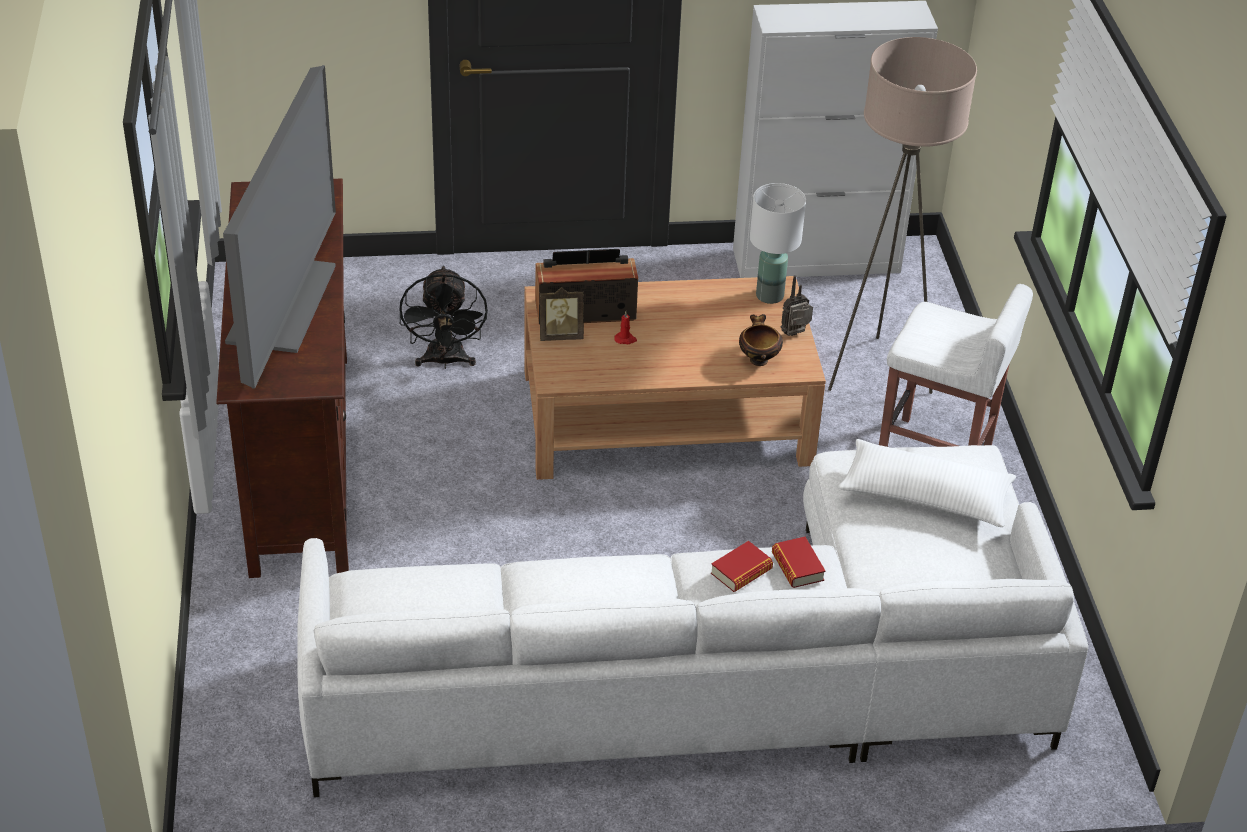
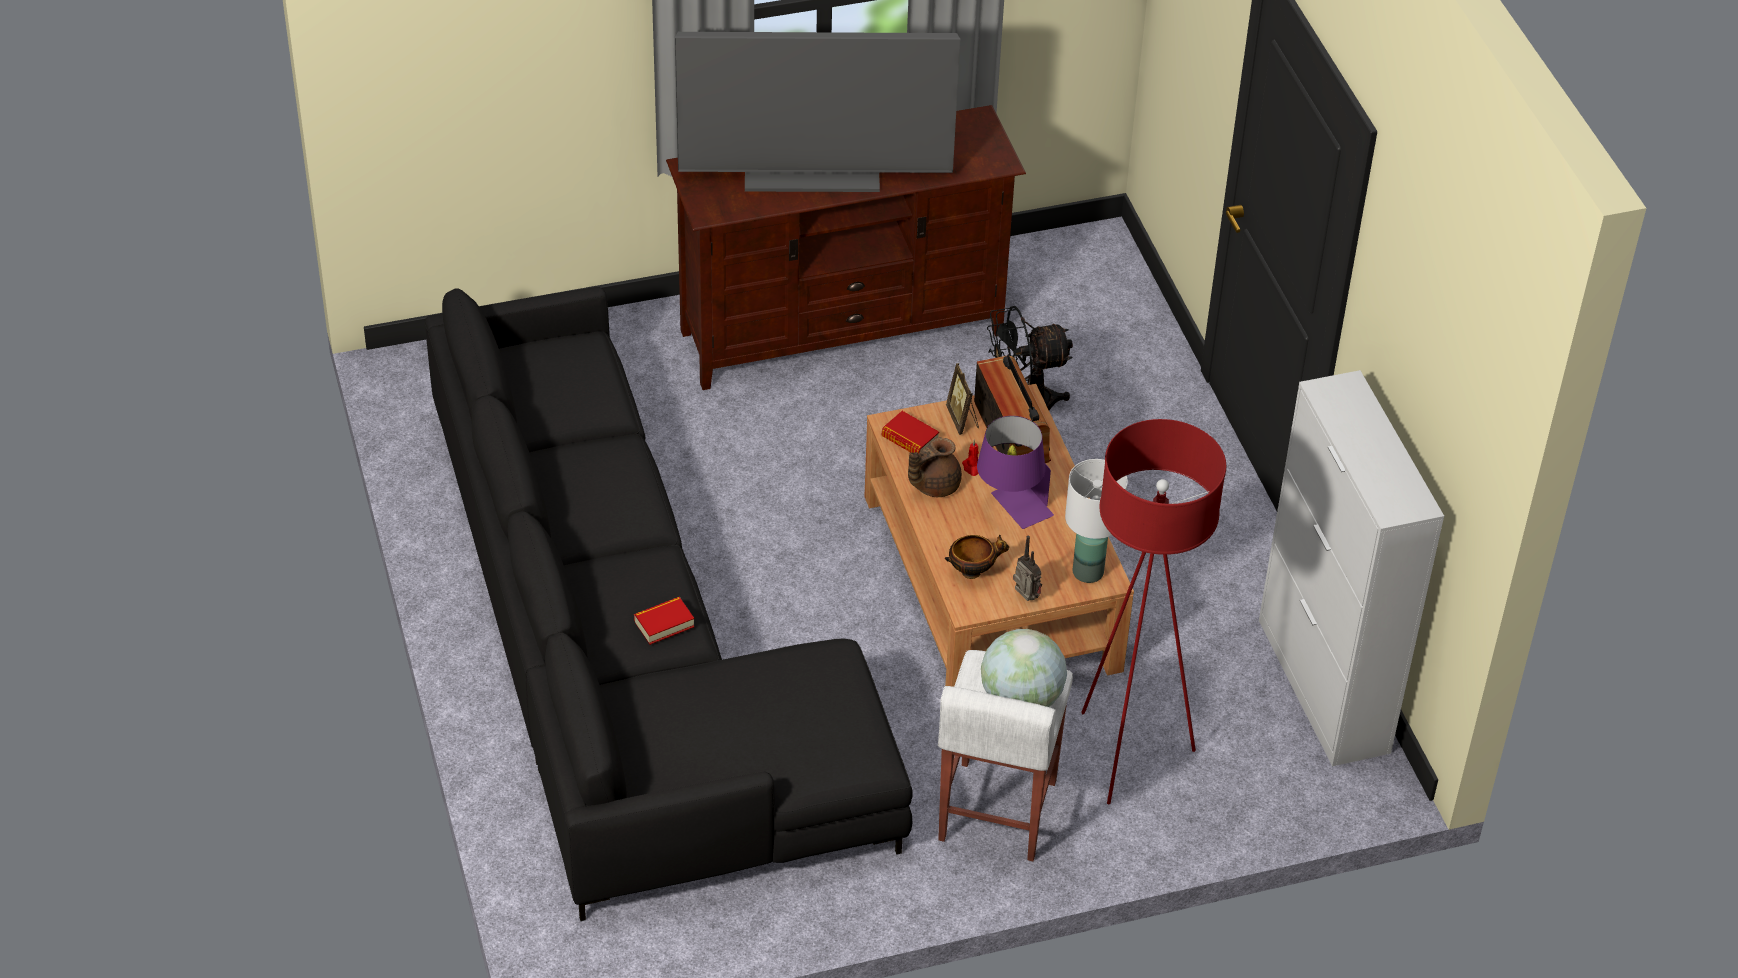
camera: 80 degrees right, 5 degrees up
white sofa [297,445,1088,798] -> black sofa [425,287,913,921]
book [711,541,773,592] -> book moved to [882,411,939,453]
beige floor lamp [828,37,977,394] -> red floor lamp [1081,419,1226,804]
white pillow [838,439,1016,527] -> none
none -> brown teapot [908,437,962,497]
none -> purple table lamp [977,416,1054,529]
none -> globe [981,629,1067,707]

